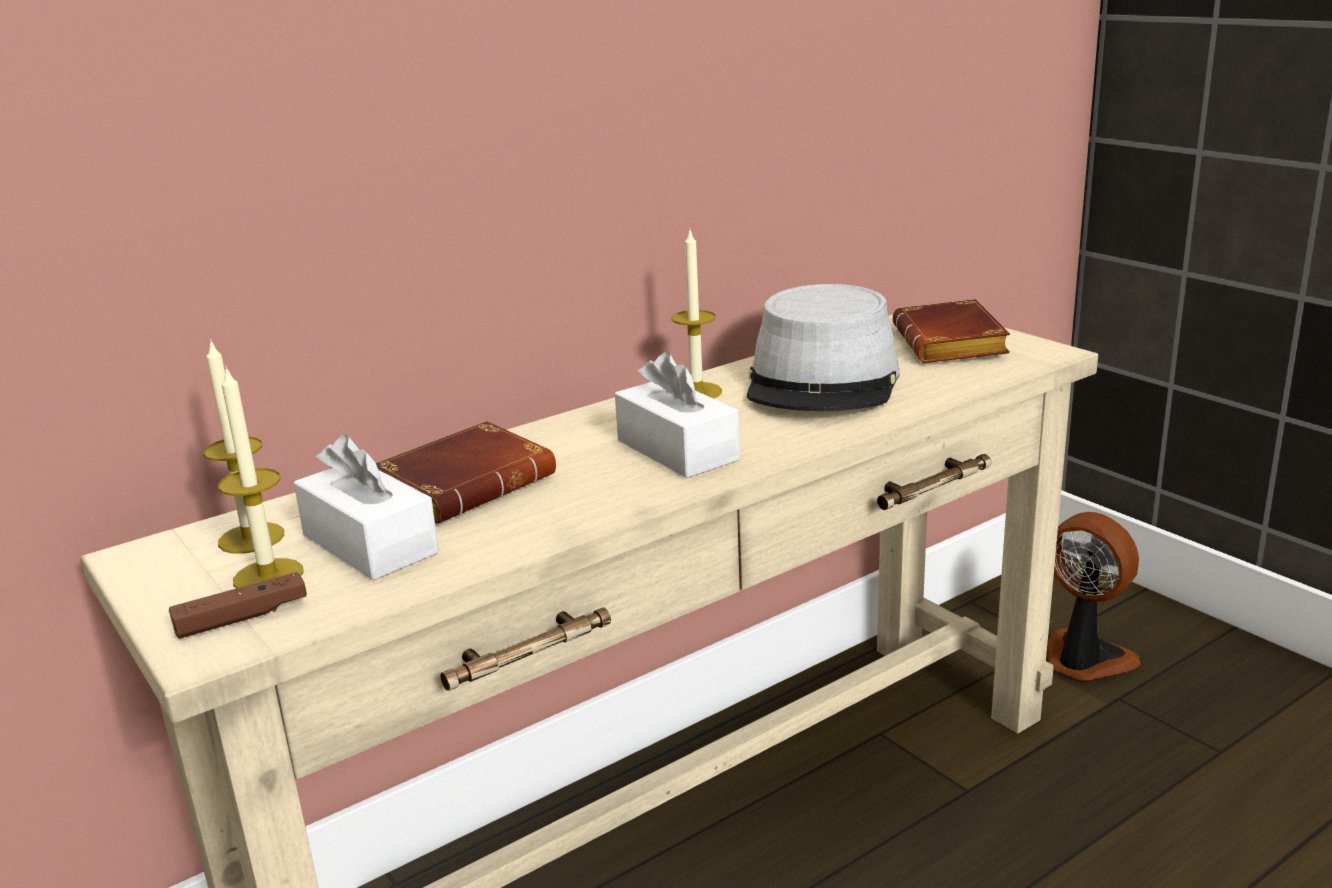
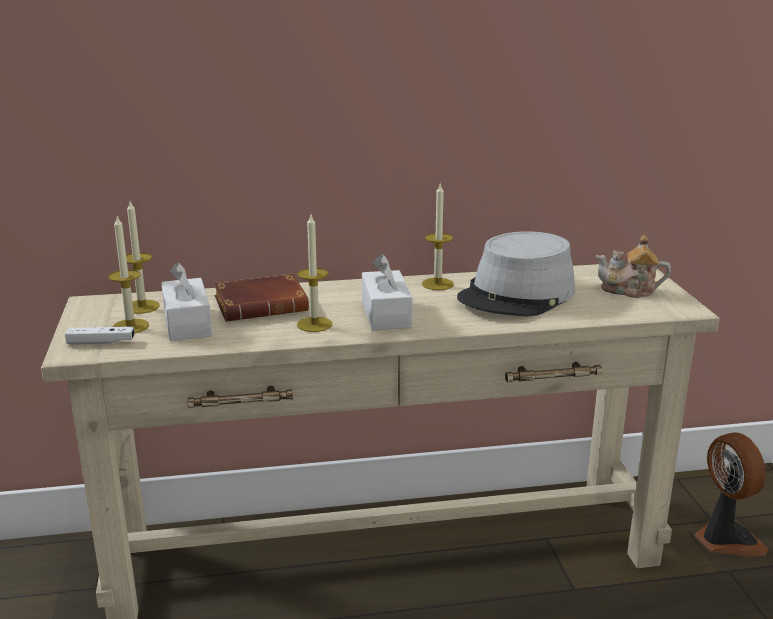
camera: 25 degrees right, 0 degrees up
brown game controller [169,572,307,638] -> white game controller [65,327,135,344]
brown book [893,299,1010,363] -> teapot [595,235,671,298]
none -> candle [297,215,332,332]

